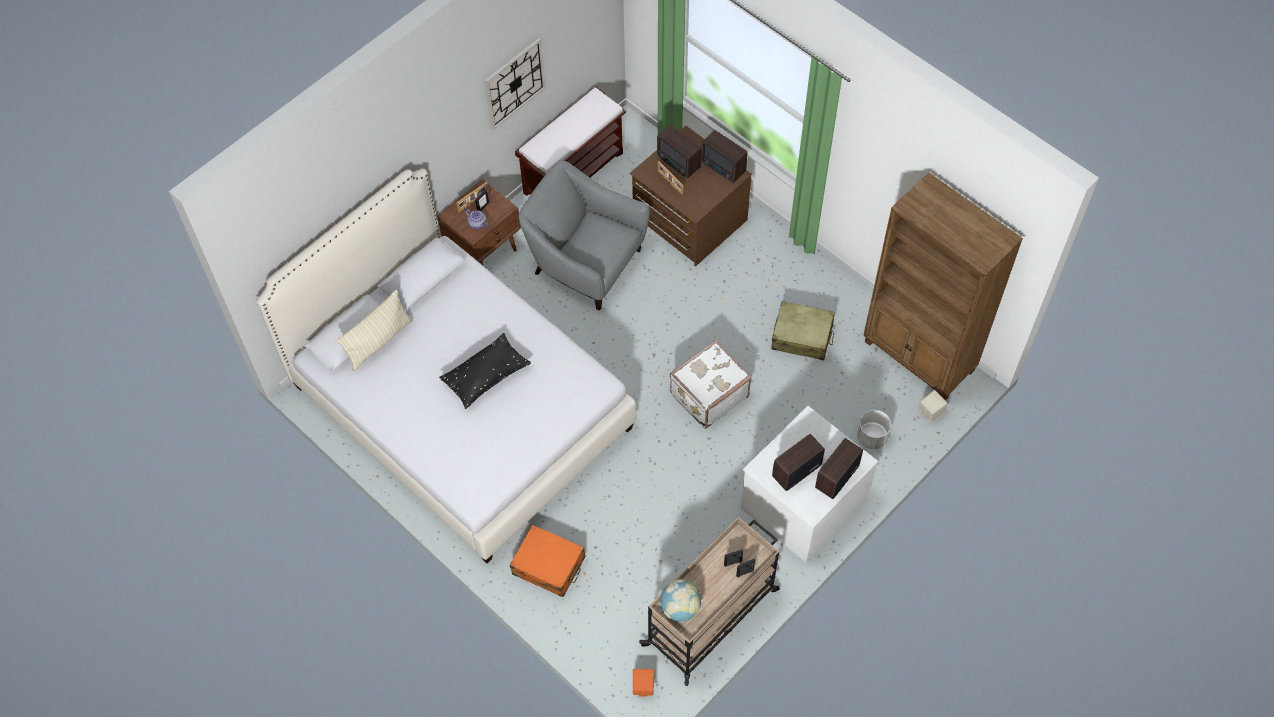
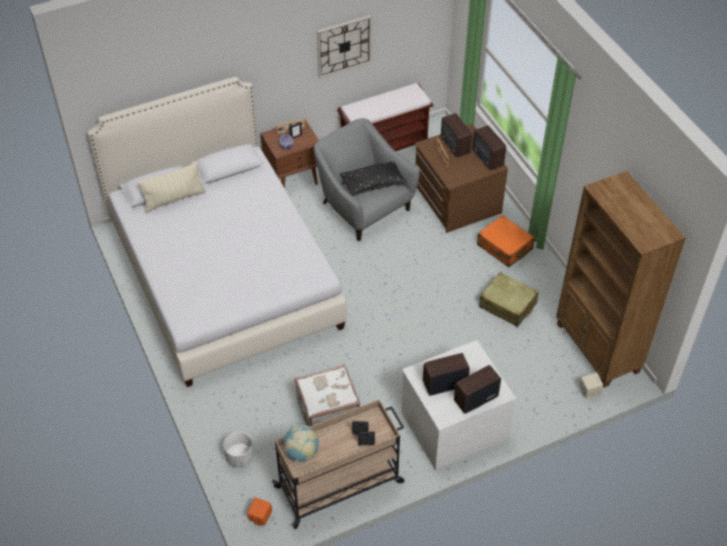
camera: 20 degrees right, 10 degrees down
black pillow [439,333,531,409] -> black pillow moved to [340,161,408,196]
orange suitcase [510,525,586,597] -> orange suitcase moved to [477,215,535,267]
white suitcase [670,340,752,429] -> white suitcase moved to [295,364,360,427]
white planter [857,410,891,449] -> white planter moved to [224,432,254,468]

